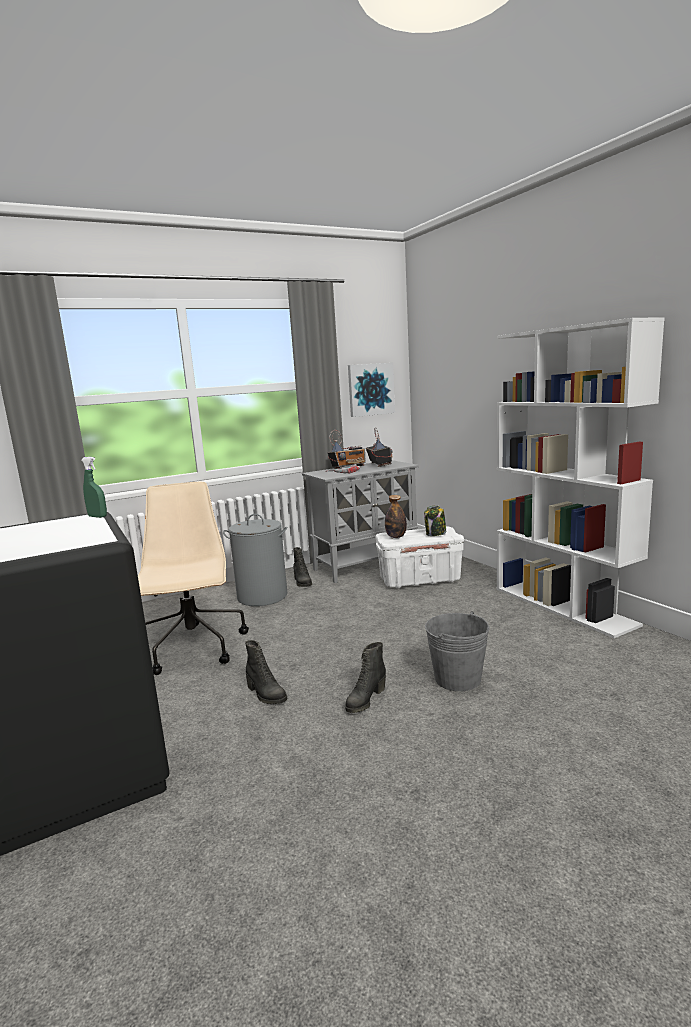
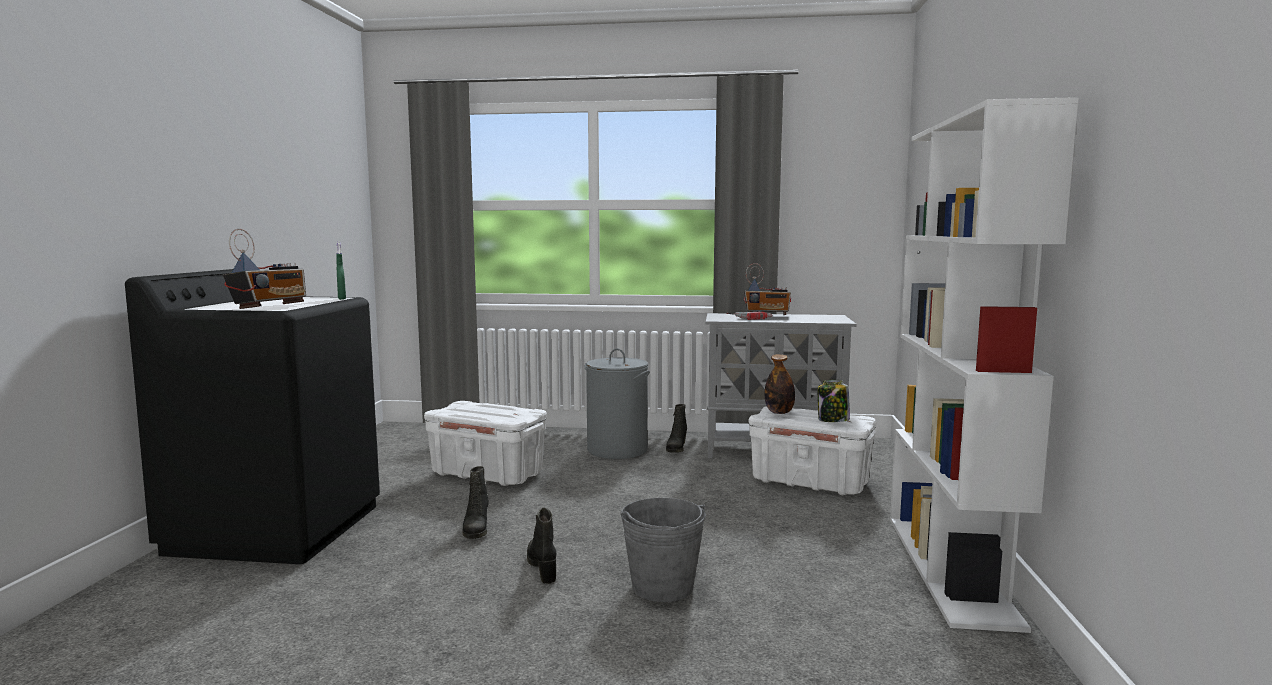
camera: 35 degrees right, 5 degrees down
beige office chair [138,482,249,675] -> white storage box [424,401,547,486]
black boot [345,642,386,713] -> black boot turned 90 degrees clockwise [527,508,556,584]
picture [348,363,395,417] -> none
radio [366,427,393,467] -> radio moved to [223,229,306,309]

